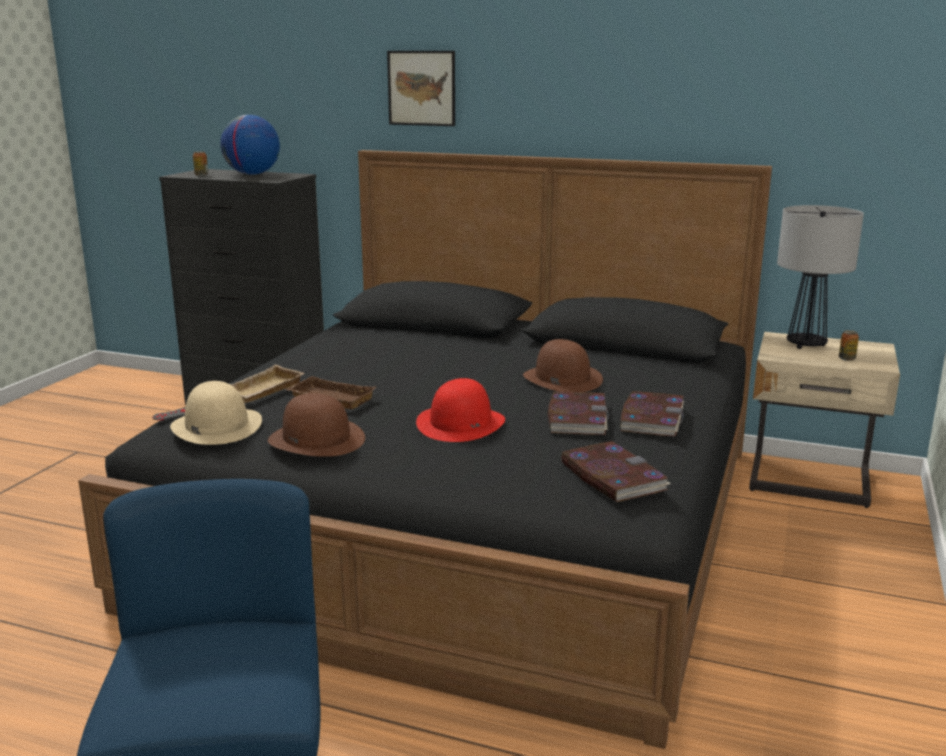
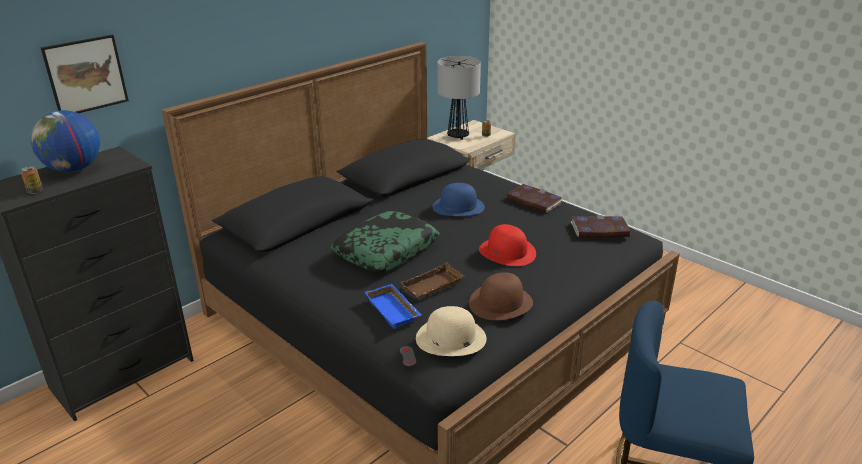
camera: 65 degrees left, 10 degrees up
beige tray [231,365,304,403] -> blue tray [365,284,421,329]
picture [387,51,455,126] -> picture moved to [41,35,129,113]
brown hat [523,339,603,392] -> blue hat [432,183,485,216]
book [548,391,609,435] -> none
none -> pillow [331,211,440,273]

